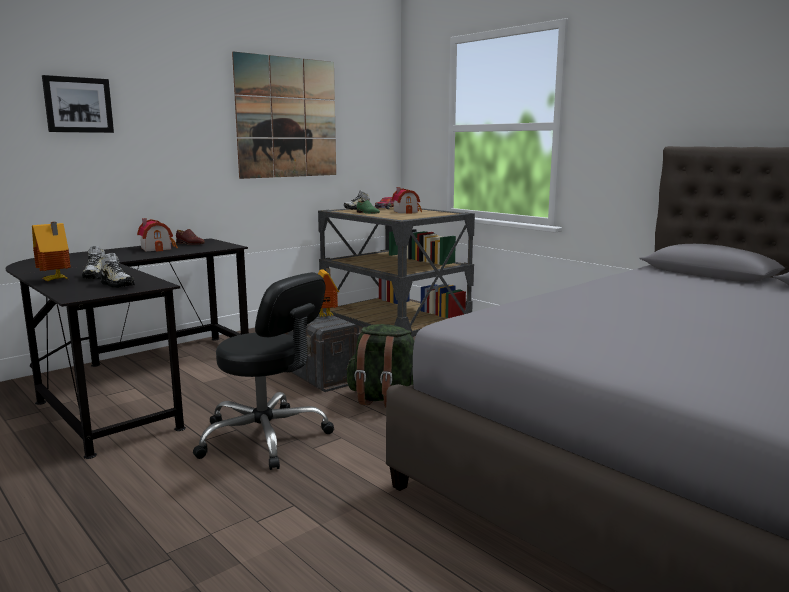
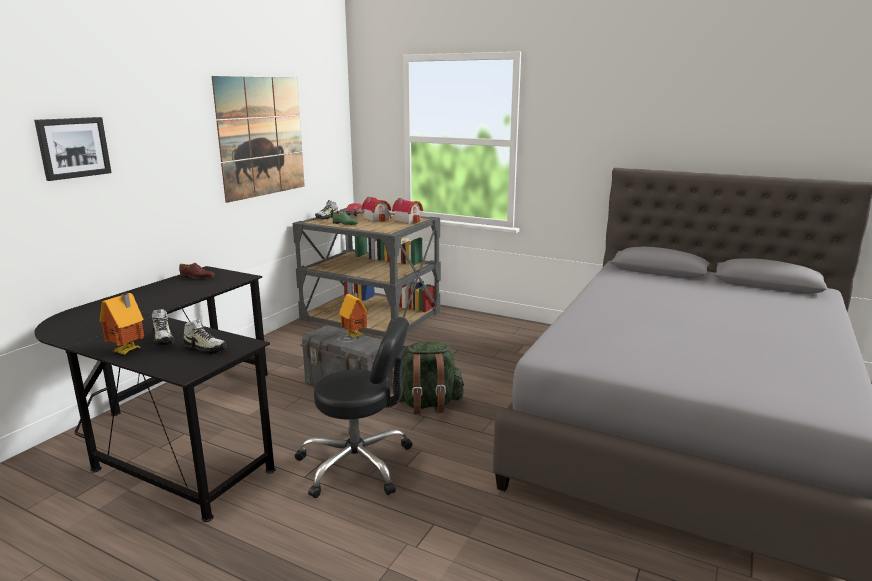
camera: 20 degrees left, 5 degrees up
toy house [137,218,178,252] -> toy house moved to [392,198,423,224]

